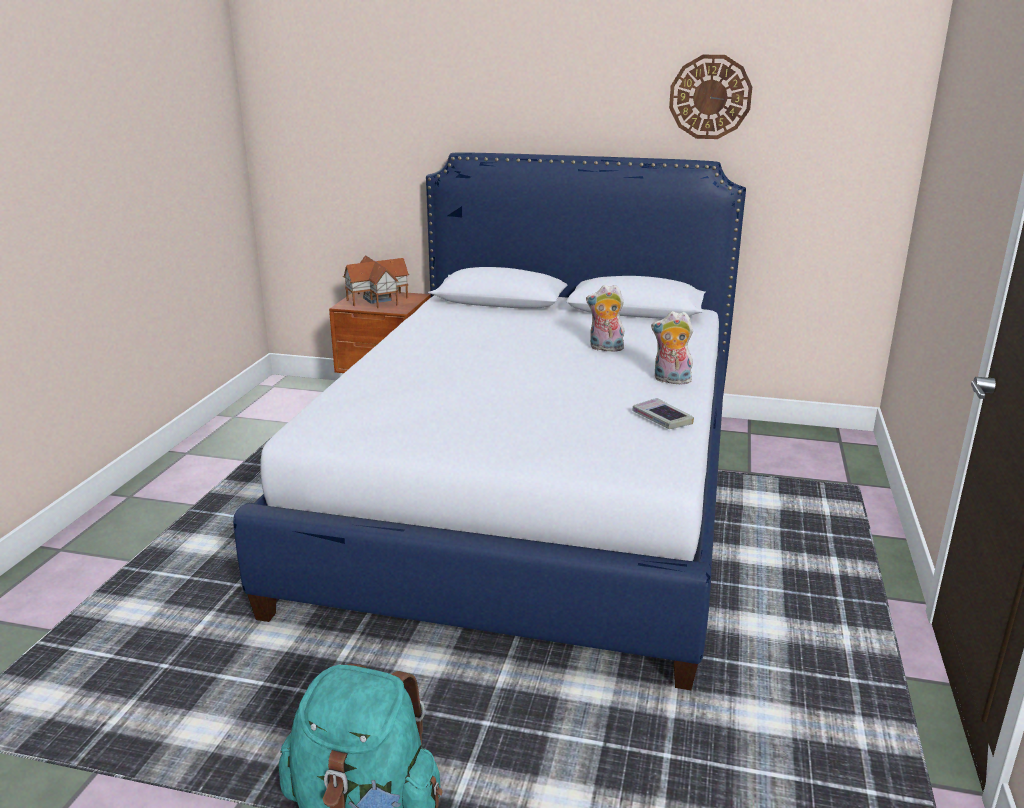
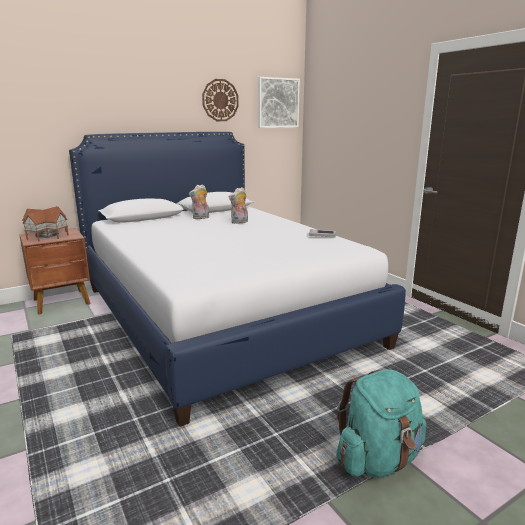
camera: 45 degrees left, 5 degrees down
plush toy [651,311,693,385] -> plush toy moved to [189,184,209,219]
none -> picture [258,77,300,128]

